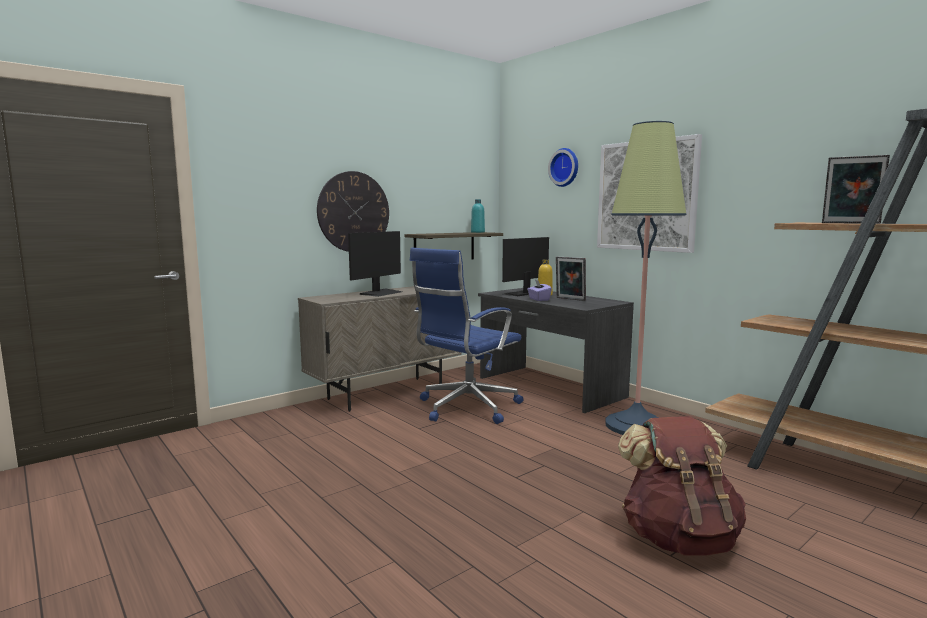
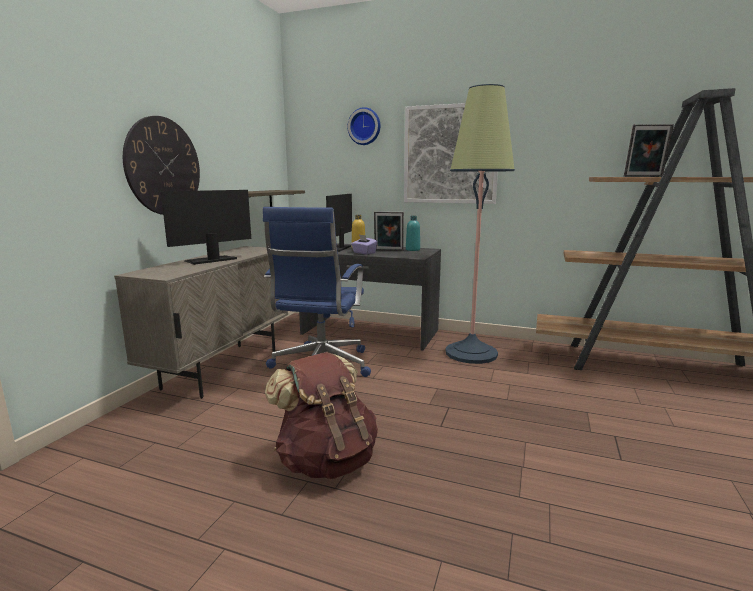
camera: 30 degrees left, 5 degrees up
monitor [348,231,402,297] -> monitor turned 135 degrees counterclockwise [161,190,251,265]
turquoise bottle [471,199,485,233] -> turquoise bottle moved to [406,216,420,251]
brown backpack [618,416,746,556] -> brown backpack moved to [265,352,378,479]

